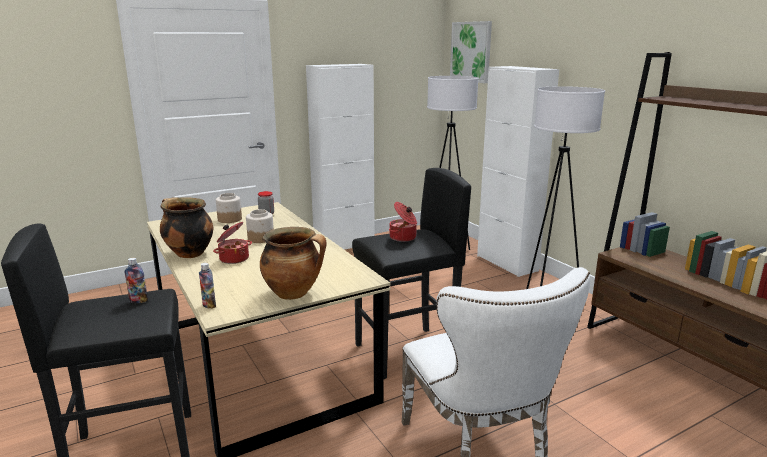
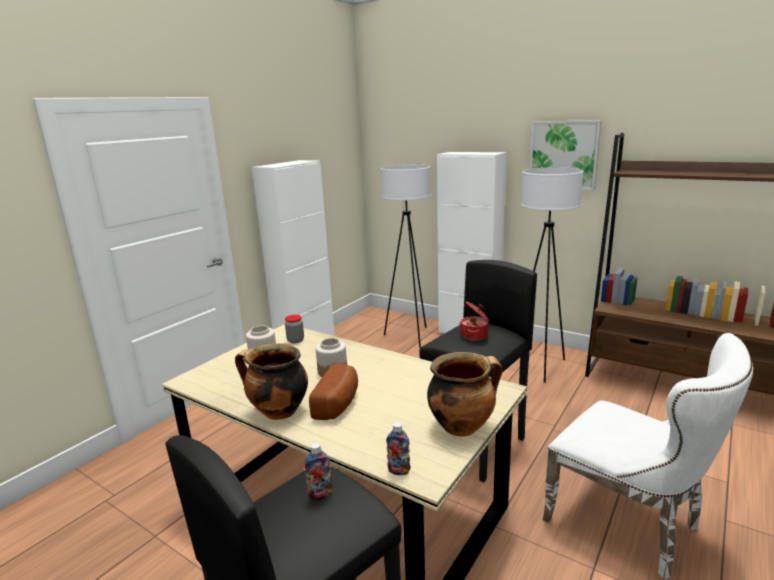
camera: 25 degrees left, 0 degrees up
cooking pot [213,222,252,264] -> bread [309,363,358,420]
picture [450,21,492,83] -> picture moved to [529,120,602,191]

